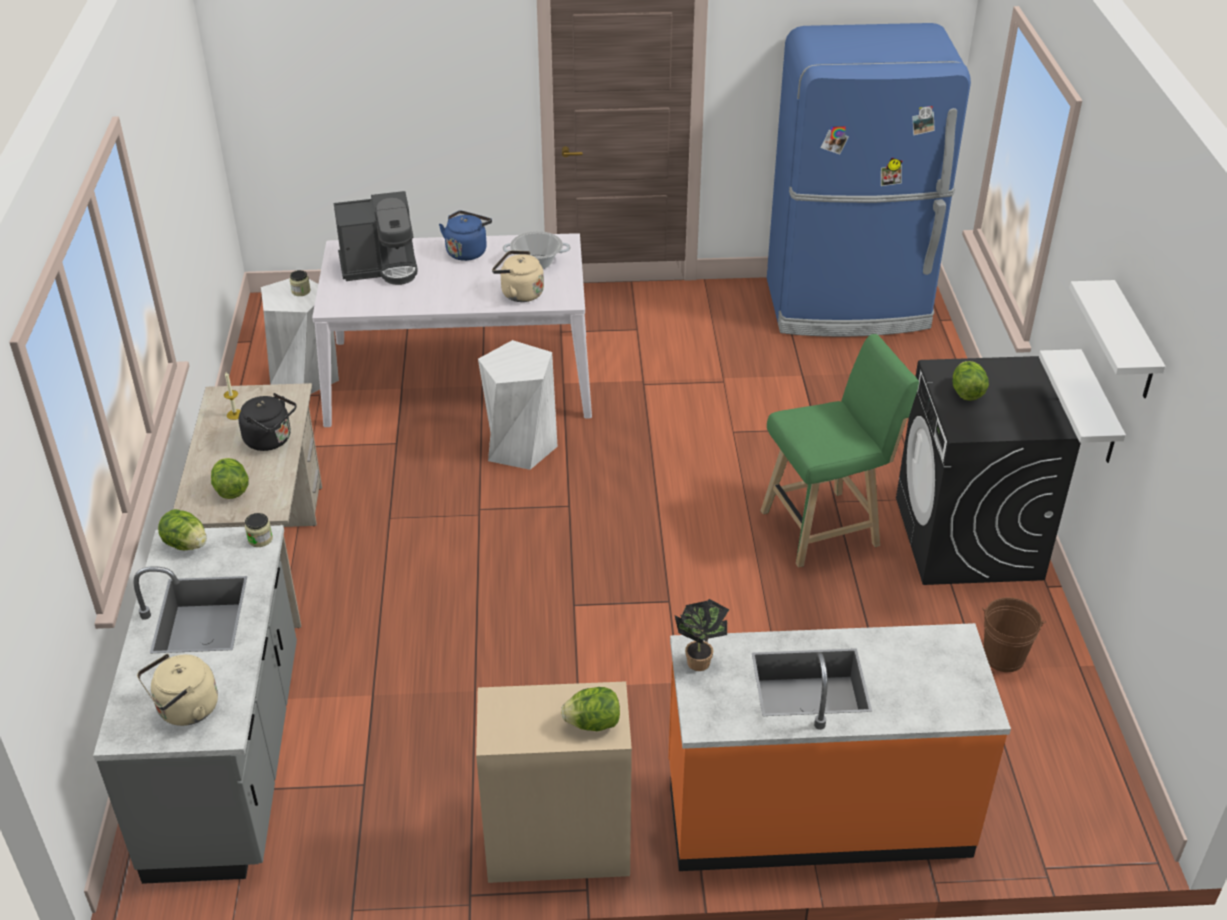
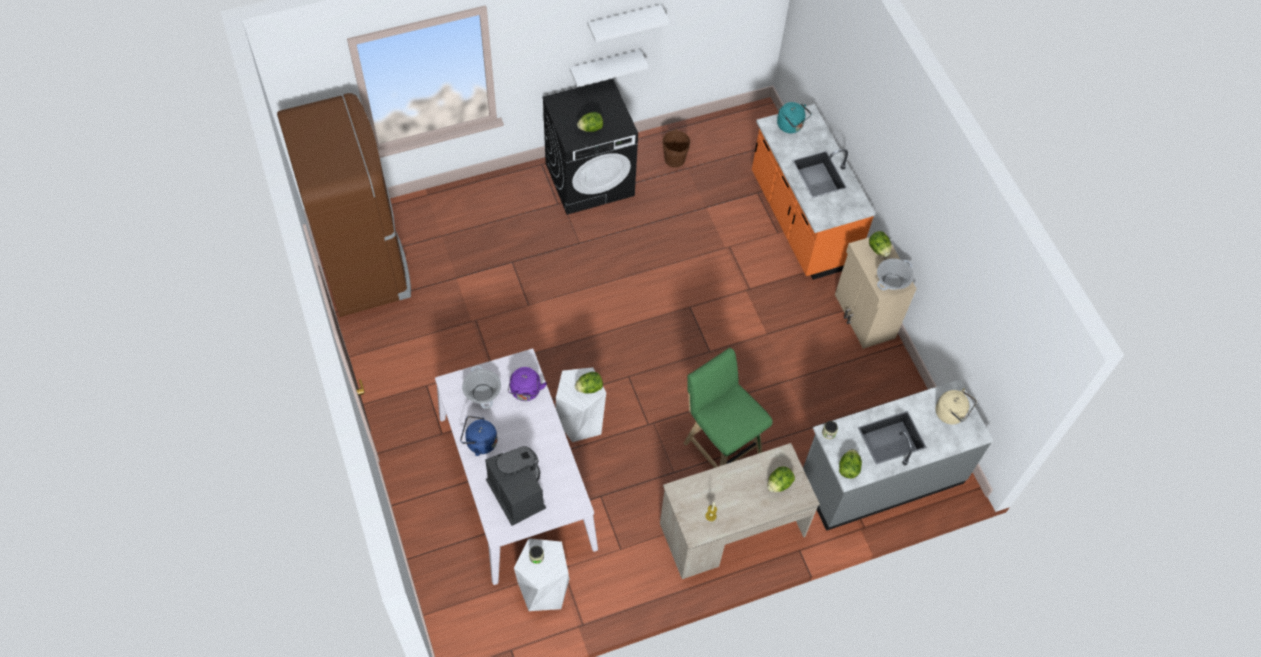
camera: 110 degrees left, 20 degrees up
black kettle [238,393,297,451] -> none
beige kettle [492,250,544,302] -> purple kettle [508,367,547,401]
potted plant [674,599,729,671] -> none
green stool [761,334,919,567] -> green stool moved to [684,348,773,468]
blue fridge [767,23,971,337] -> brown fridge [277,93,411,317]
none -> lettuce [575,372,603,394]
none -> turquoise kettle [777,102,812,133]
none -> cooking pot [877,258,914,290]

